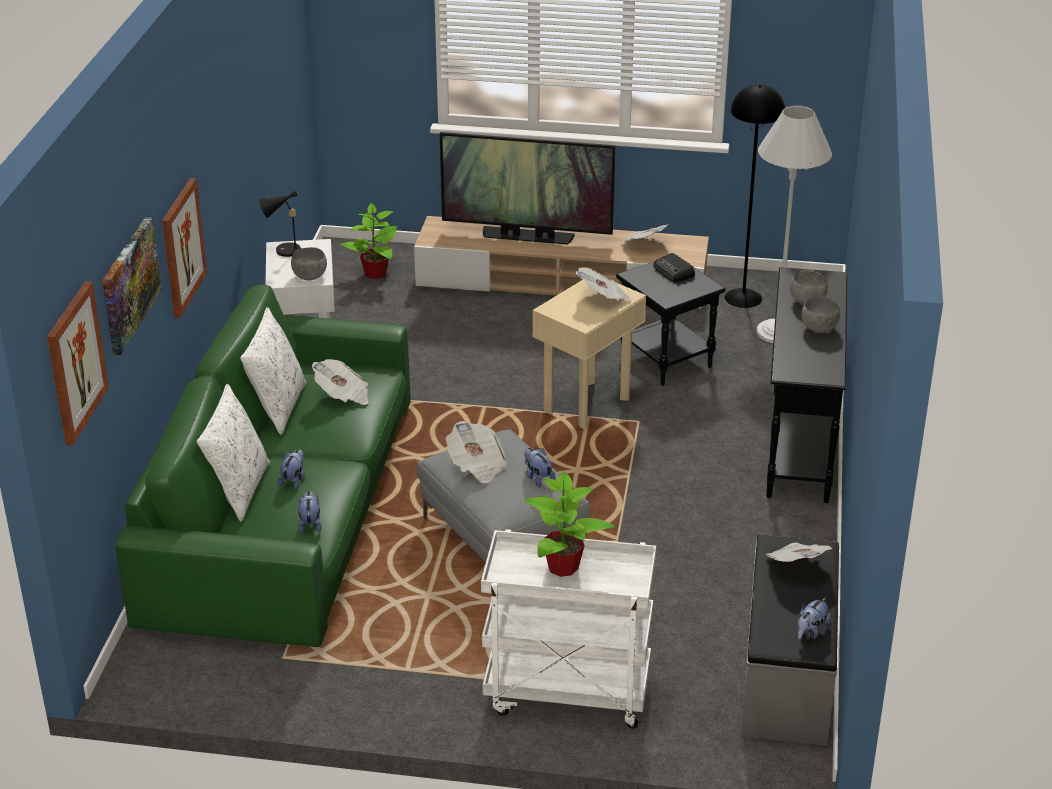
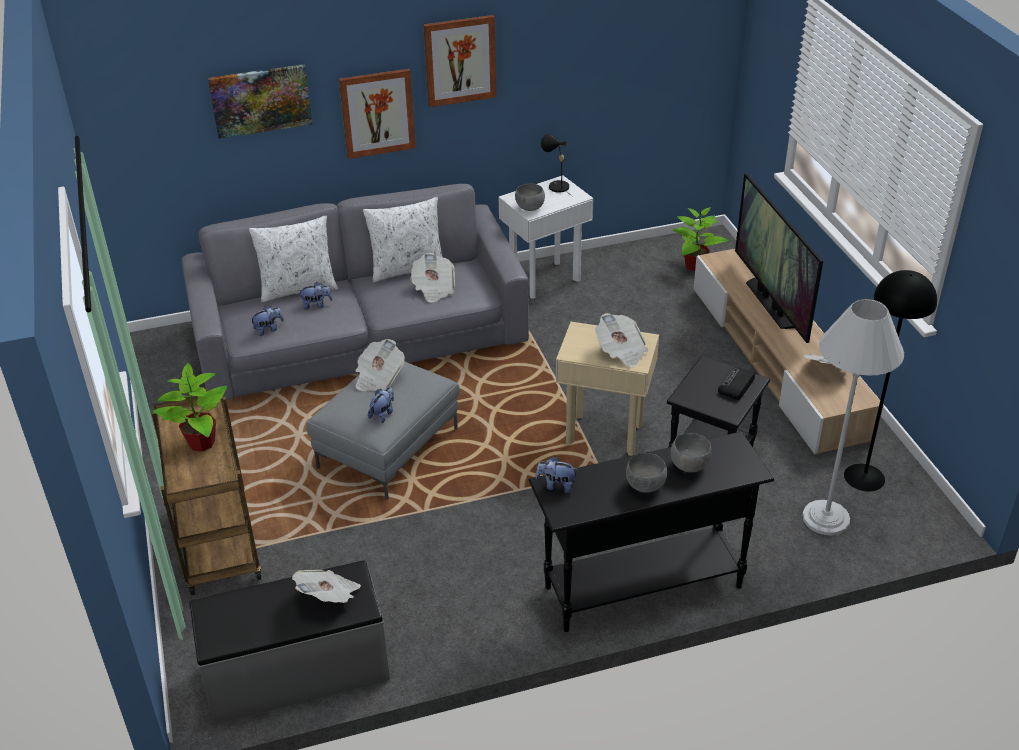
camera: 65 degrees right, 5 degrees up
picture [47,281,109,446] -> picture moved to [423,15,496,107]
green sofa [115,284,411,647] -> grey sofa [181,184,529,400]
white cart [481,529,656,729] -> brown cart [151,396,262,595]
plush toy [798,598,831,640] -> plush toy moved to [535,456,578,493]

